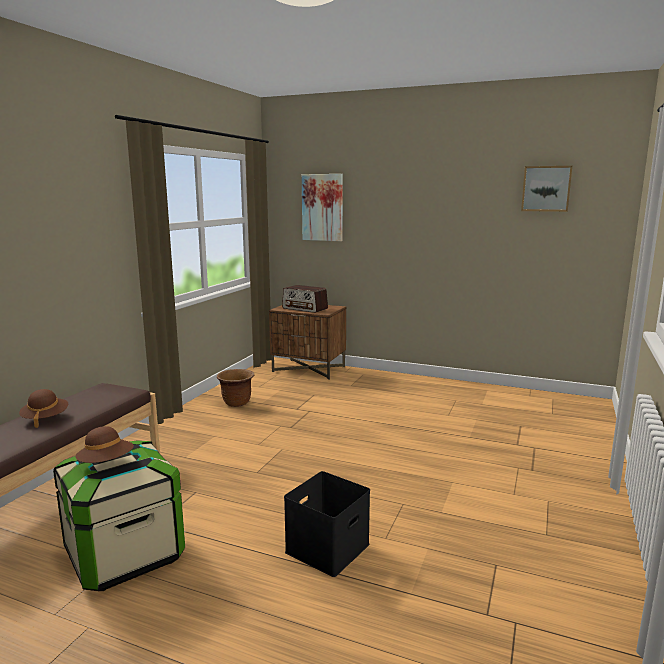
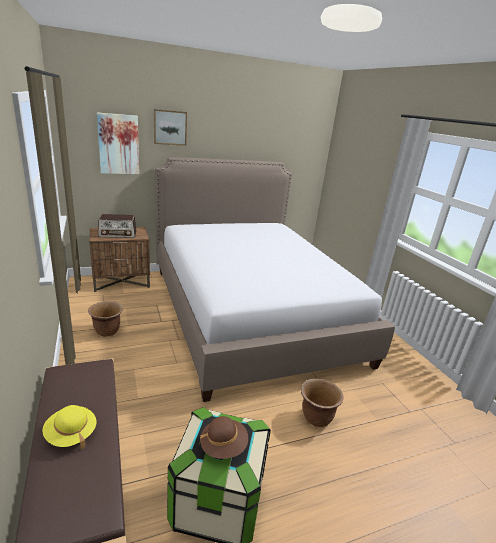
camera: 45 degrees left, 10 degrees up
brown hat [19,389,68,428] -> yellow hat [42,405,97,449]
black storage box [284,471,370,577] -> brown planter [301,379,343,427]
picture [521,166,572,212] -> picture moved to [154,109,187,146]
none -> bed [155,157,395,402]

